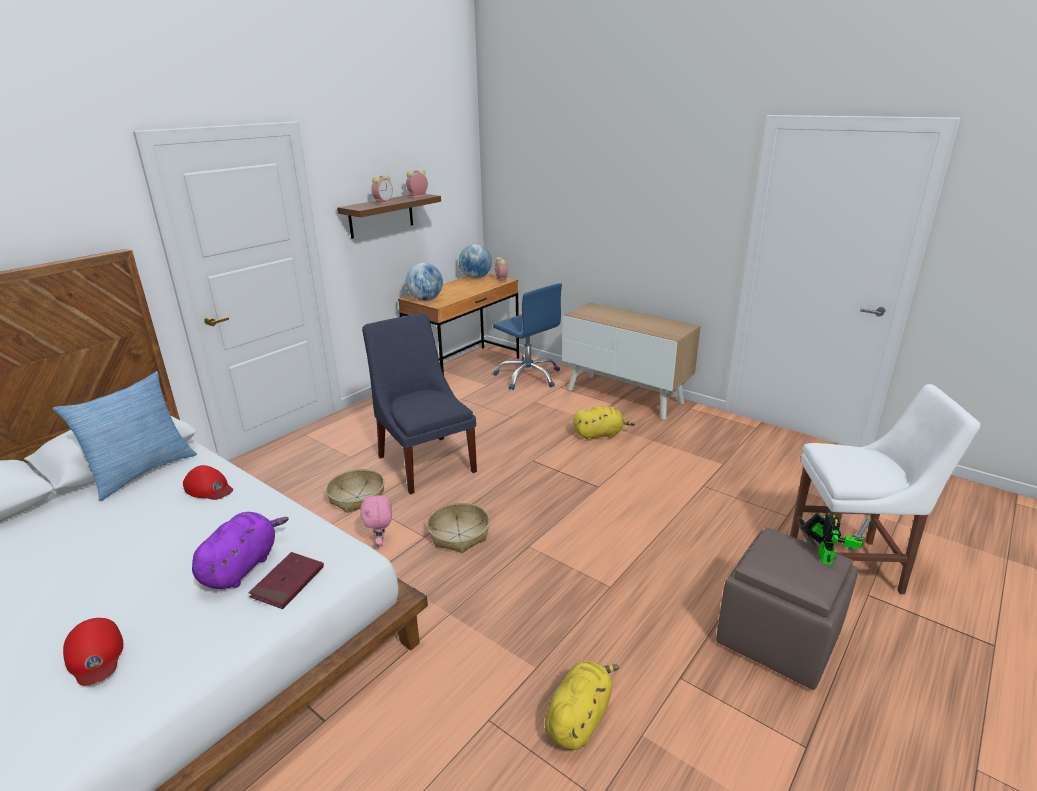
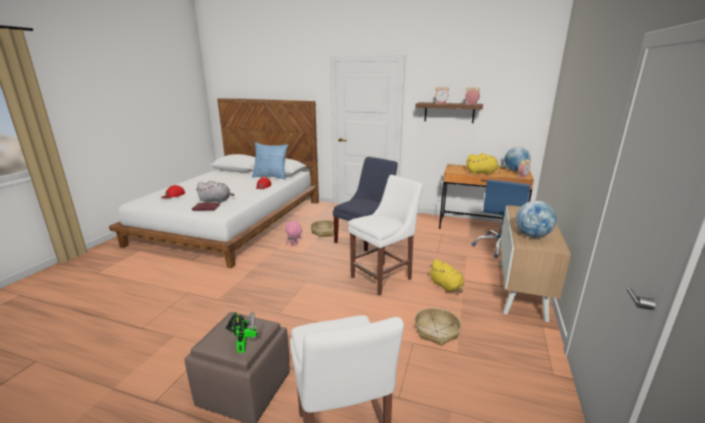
camera: 70 degrees right, 5 degrees down
purple plush toy [192,512,289,589] -> grey plush toy [196,181,235,203]
globe [406,263,443,301] -> globe moved to [516,201,557,238]
basket [427,503,490,553] -> basket moved to [415,308,461,346]
yellow plush toy [545,661,619,750] -> yellow plush toy moved to [466,153,505,175]
toy robot [801,512,872,565] -> toy robot turned 90 degrees counterclockwise [226,312,257,353]
none -> white chair [348,175,423,295]

